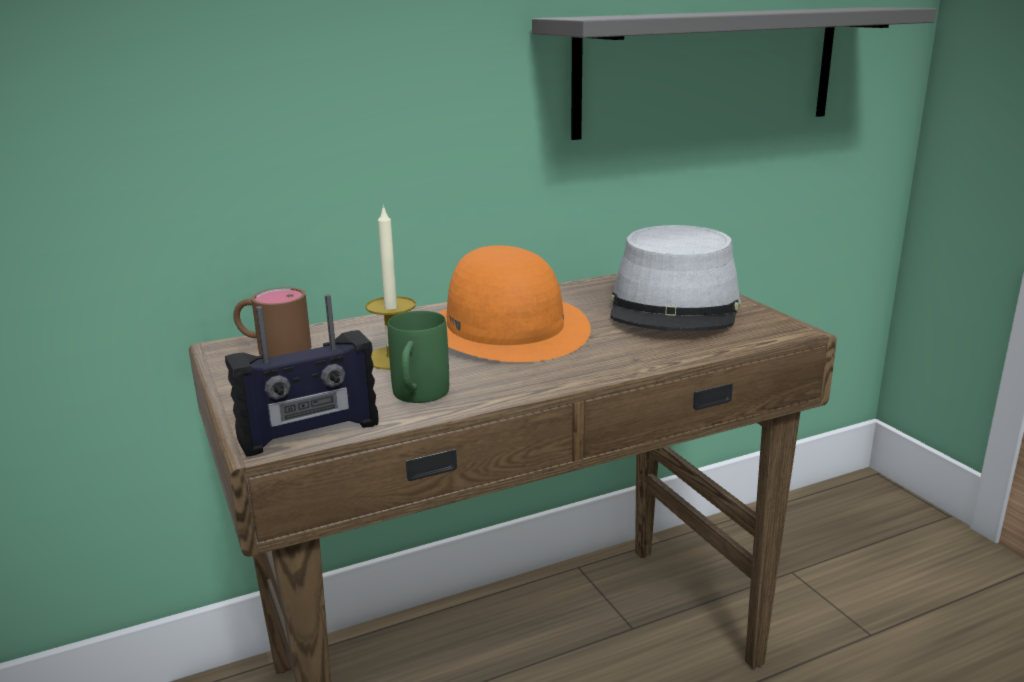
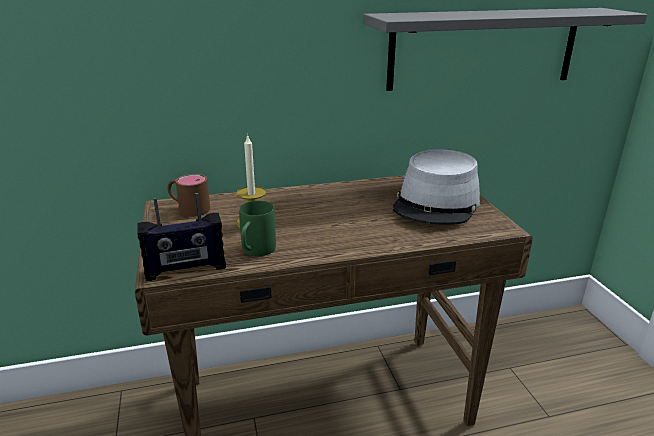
camera: 10 degrees right, 5 degrees up
orange hat [438,245,591,362] -> none

